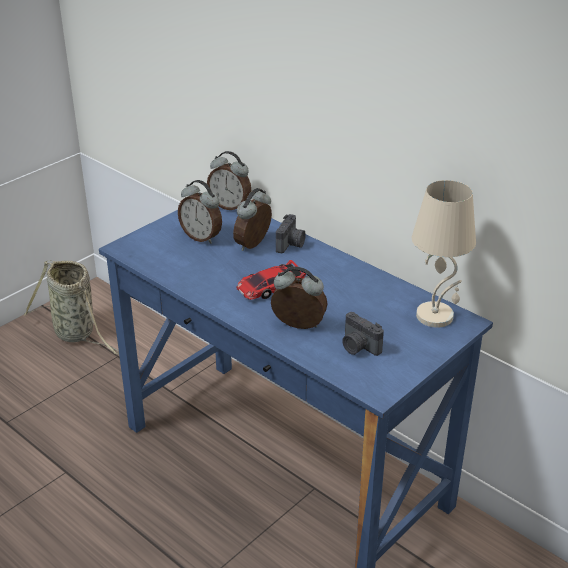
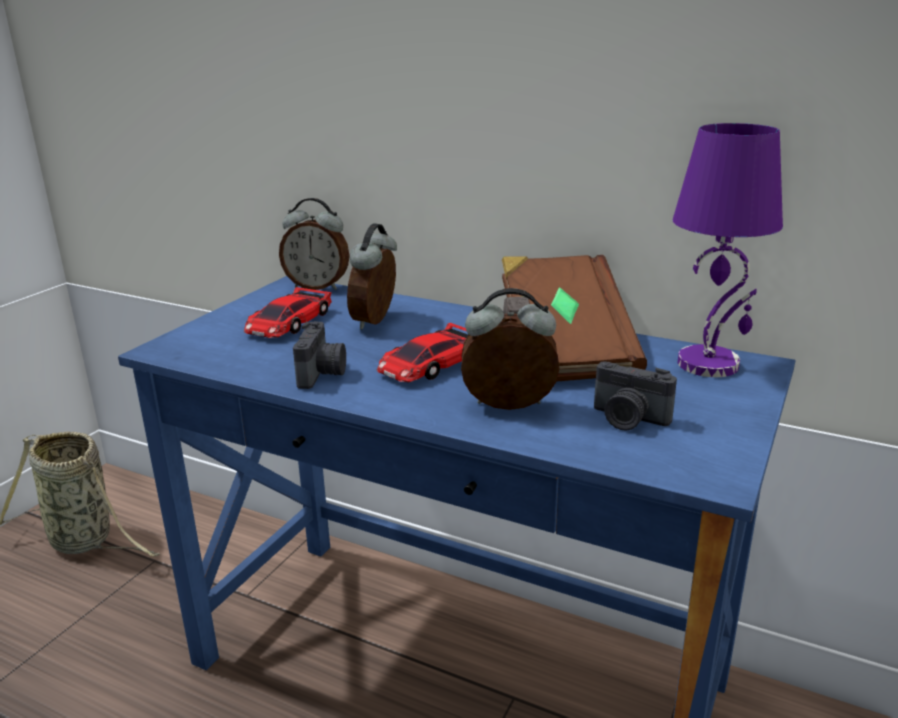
camera: 15 degrees left, 10 degrees down
alarm clock [178,180,222,244] -> toy car [244,287,332,338]
camera [276,214,306,253] -> camera moved to [293,321,346,389]
beige table lamp [412,180,476,328] -> purple table lamp [673,123,783,377]
none -> brown book [502,255,647,382]

